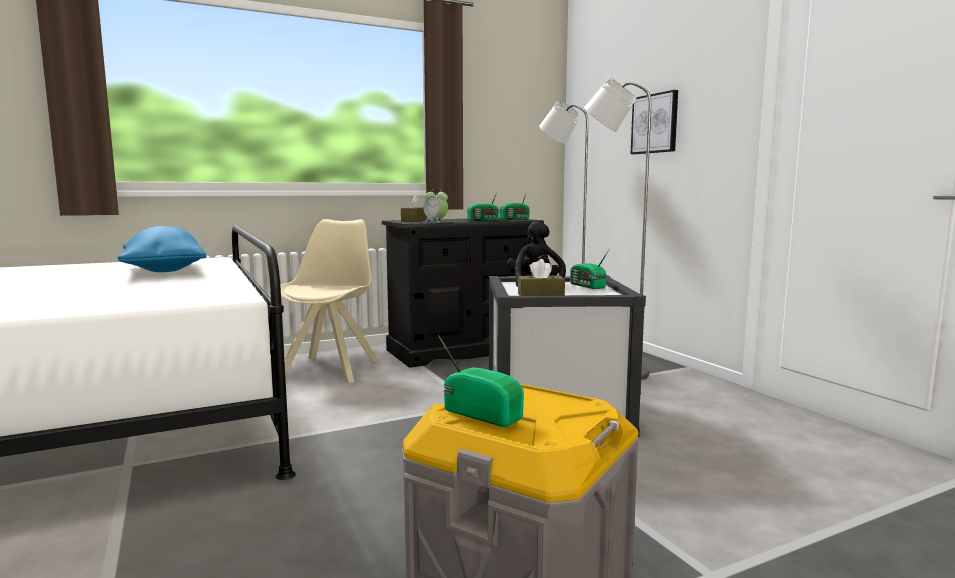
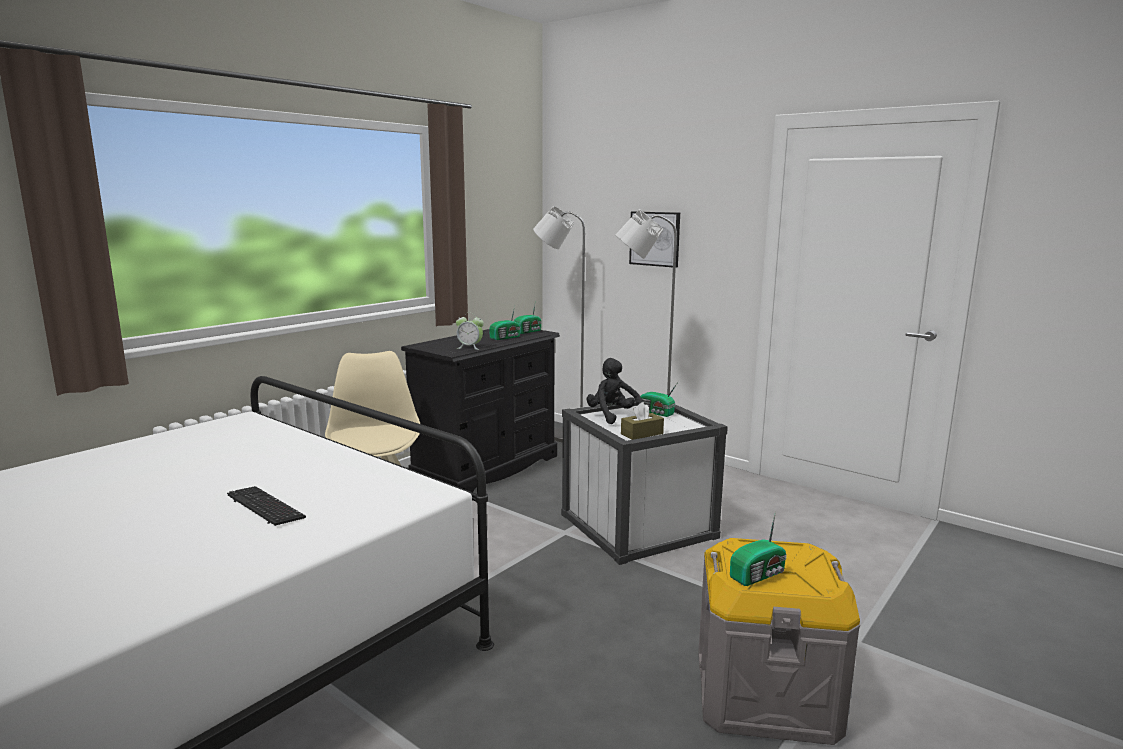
camera: 25 degrees left, 5 degrees up
blue pillow [117,226,207,272] -> none
brown tissue box [401,195,427,222] -> none
radio [438,335,524,427] -> radio turned 135 degrees clockwise [730,511,787,586]
none -> keyboard [227,486,306,526]

